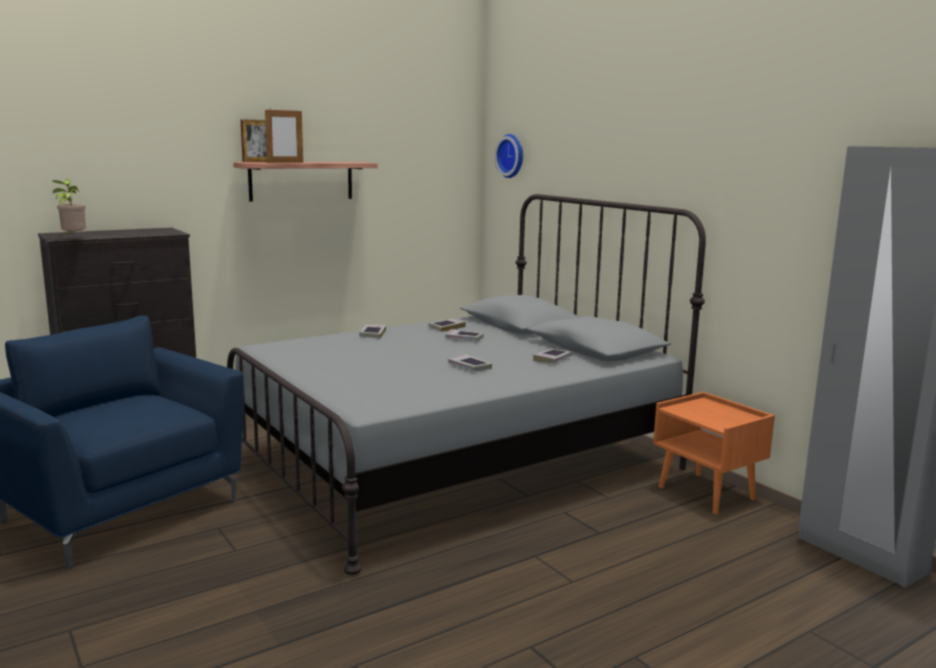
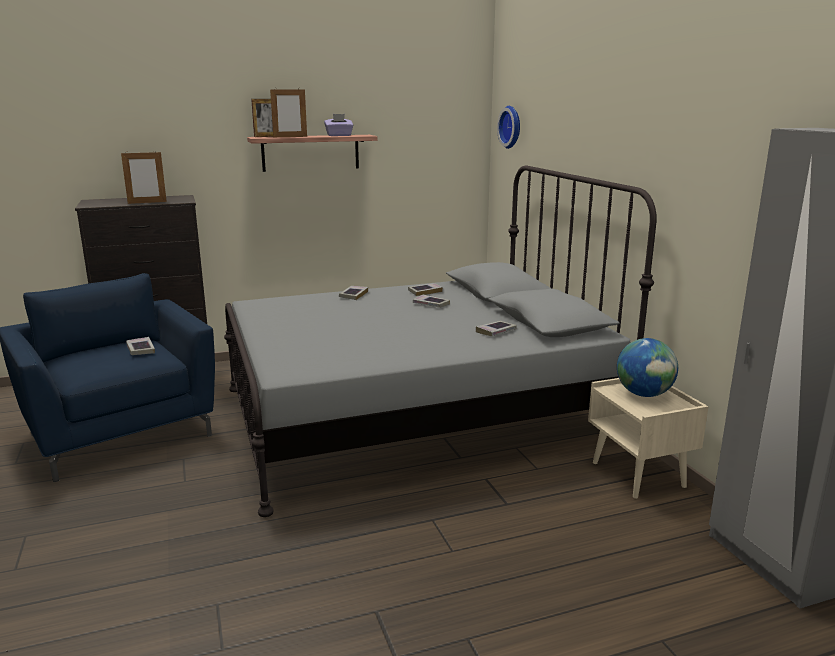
camera: 15 degrees right, 5 degrees up
potted plant [52,179,86,238] -> none
book [448,354,492,371] -> book moved to [126,337,155,355]
orange nightstand [653,392,775,514] -> beige nightstand [588,378,708,499]
none -> picture frame [121,151,167,204]
none -> purple tissue box [324,114,353,136]
none -> globe [617,338,678,397]

